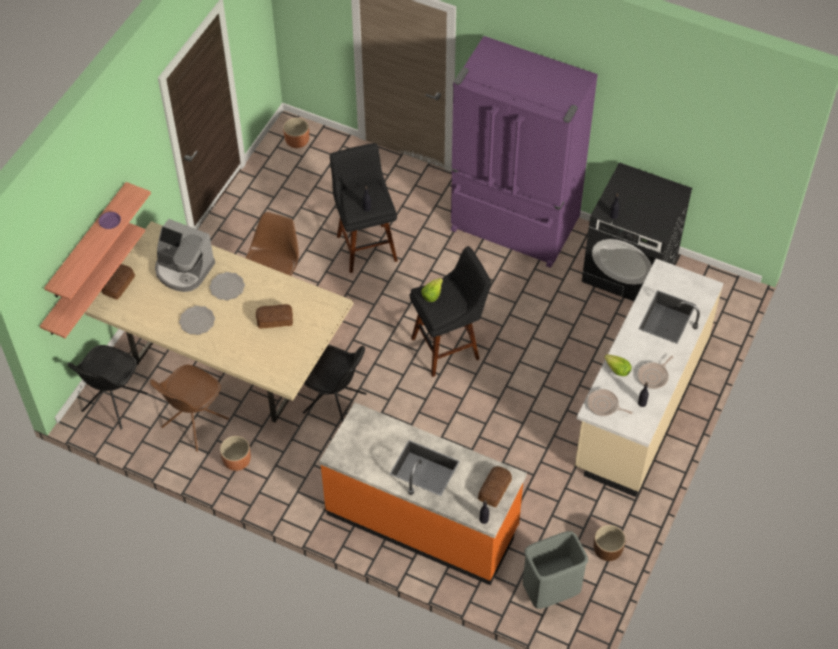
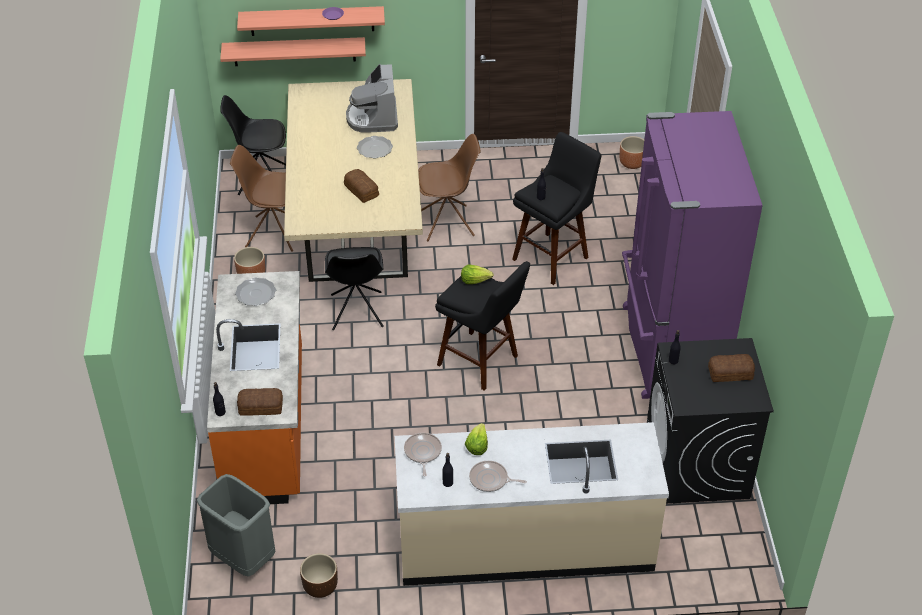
camera: 60 degrees right, 10 degrees down
bread [102,264,135,300] -> bread moved to [708,354,755,382]
plate [179,306,215,335] -> plate moved to [235,278,276,306]

